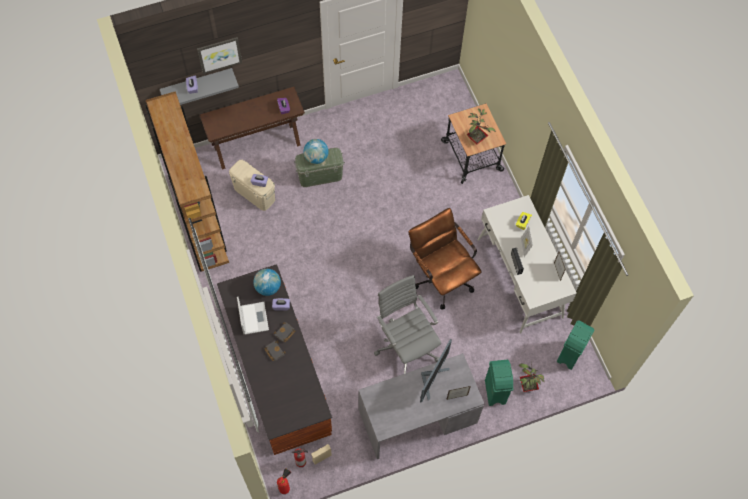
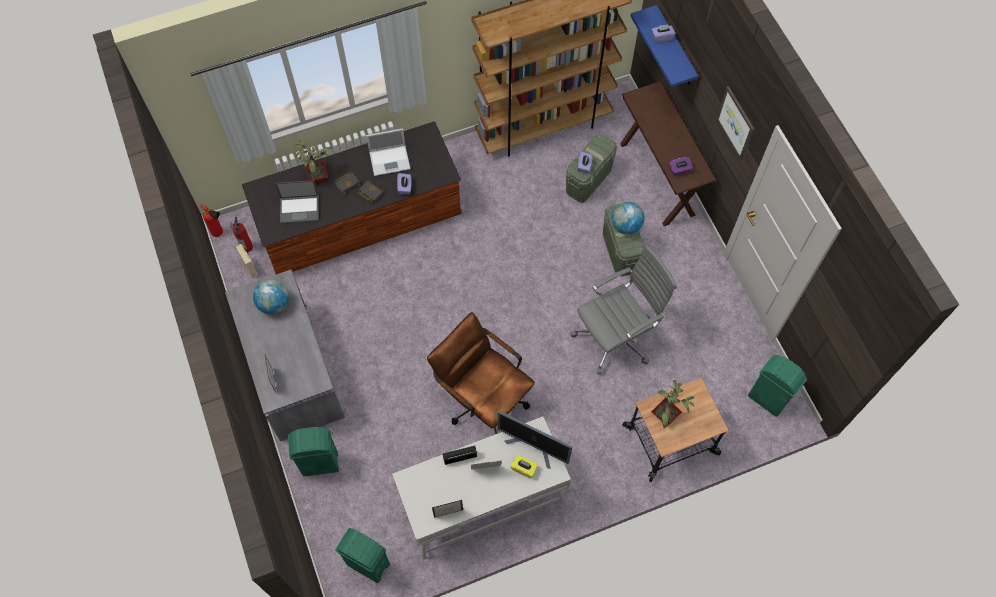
camera: 90 degrees right, 0 degrees up
grey shelf [160,68,239,105] -> blue shelf [631,5,698,87]
picture [197,37,242,74] -> picture moved to [716,86,754,160]
beige storage box [229,160,275,211] -> green storage box [566,134,617,203]
globe [253,269,281,296] -> globe moved to [253,279,289,314]
grey office chair [374,275,442,374] -> grey office chair moved to [570,245,677,375]
brown office chair [409,208,482,310] -> brown office chair turned 105 degrees counterclockwise [427,312,535,434]
monitor [420,339,452,403] -> monitor moved to [498,411,573,469]
potted plant [519,364,545,392] -> potted plant moved to [294,140,331,182]
none -> laptop [275,180,319,224]
none -> green trash can [748,355,807,417]

